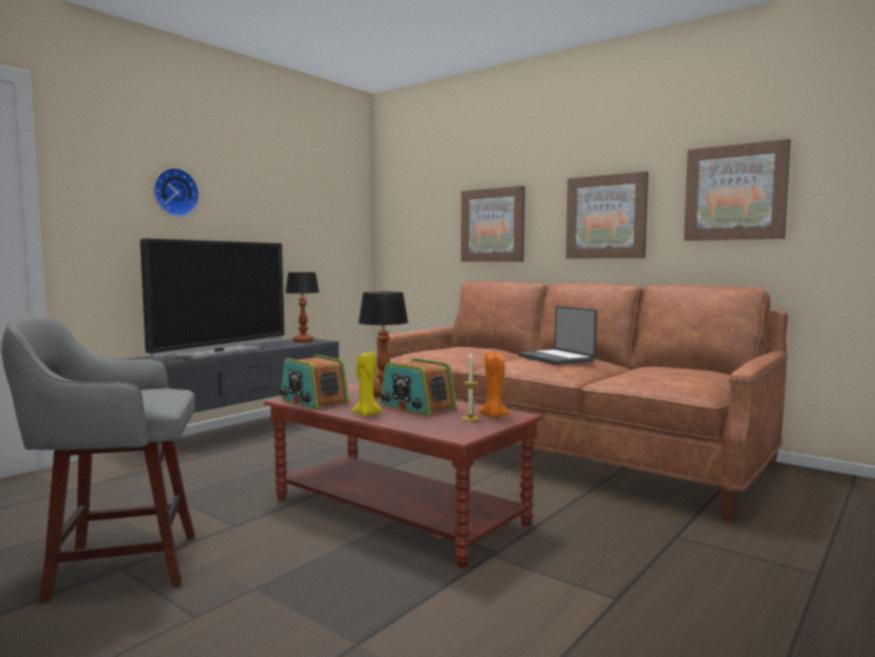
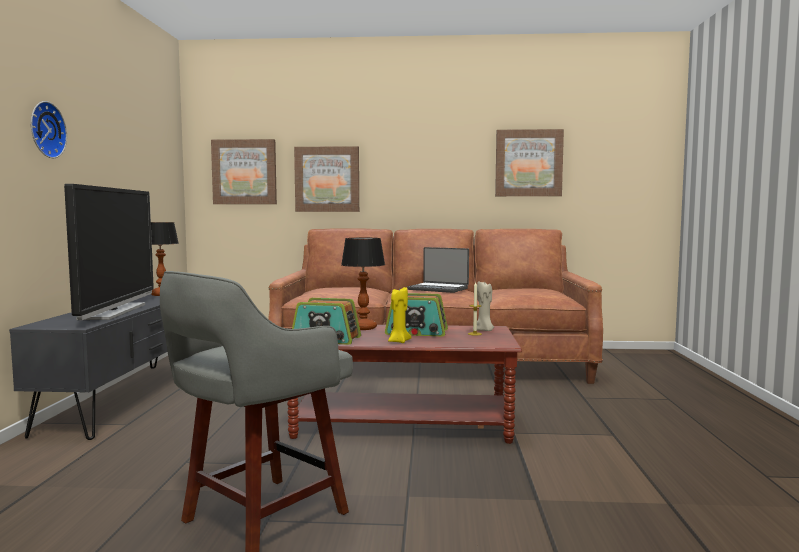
camera: 35 degrees left, 0 degrees up
orange candle [479,352,510,418] -> beige candle [477,282,494,331]
picture [566,171,648,259] -> picture moved to [211,139,277,204]

